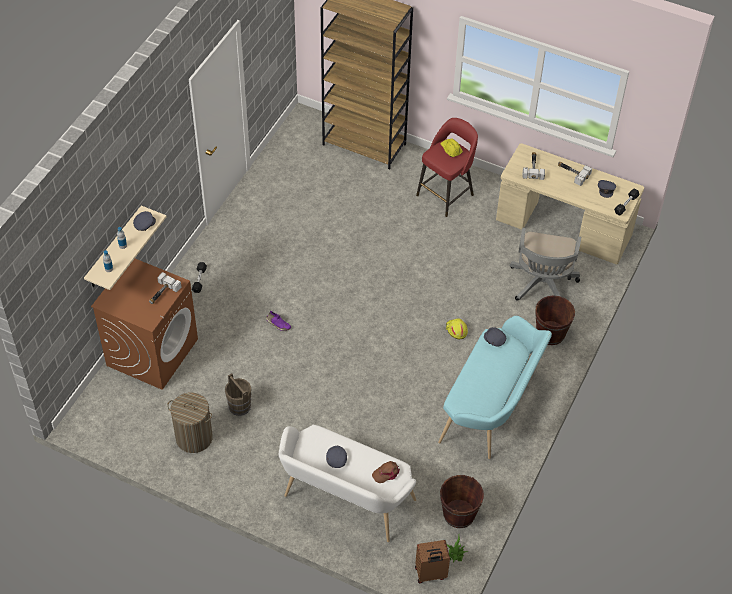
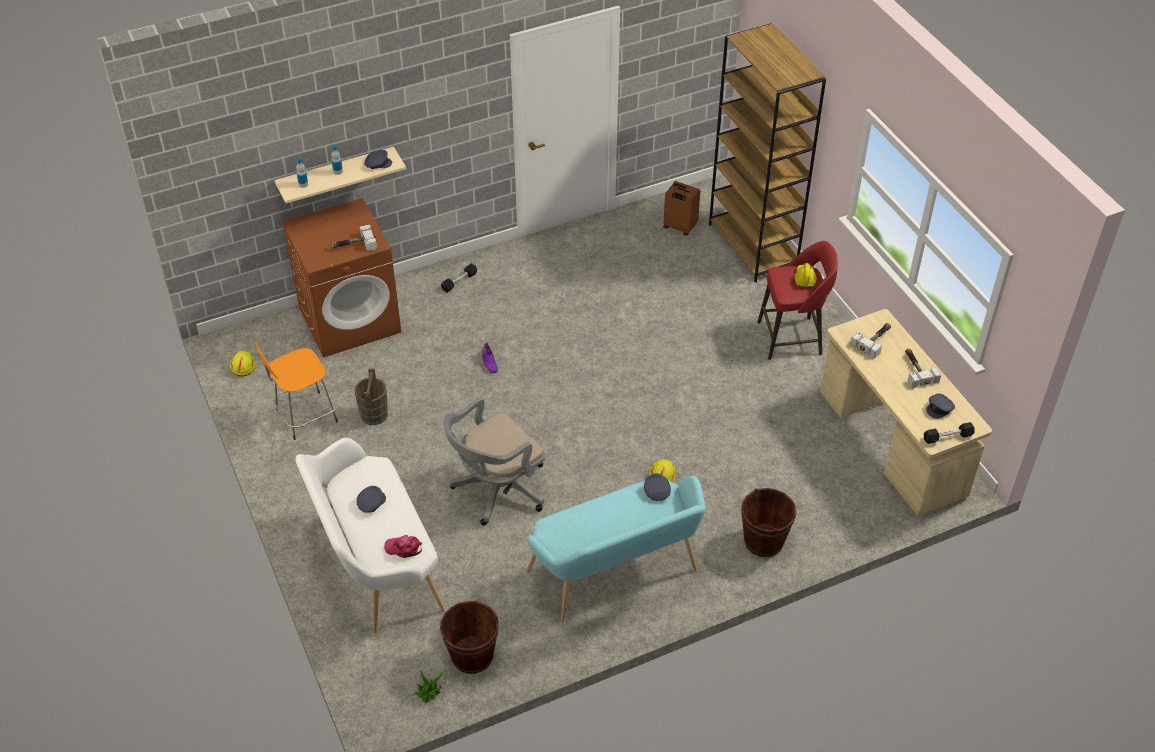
camera: 40 degrees right, 5 degrees down
laundry basket [167,392,213,453] -> orange stool [254,342,338,440]
brown cap [372,461,400,483] -> pink cap [384,535,422,558]
brown suitcase [415,540,450,583] -> brown suitcase moved to [663,181,700,236]
grey office chair [510,228,581,301] -> grey office chair moved to [443,397,545,526]
none -> yellow hard hat [230,351,255,376]

